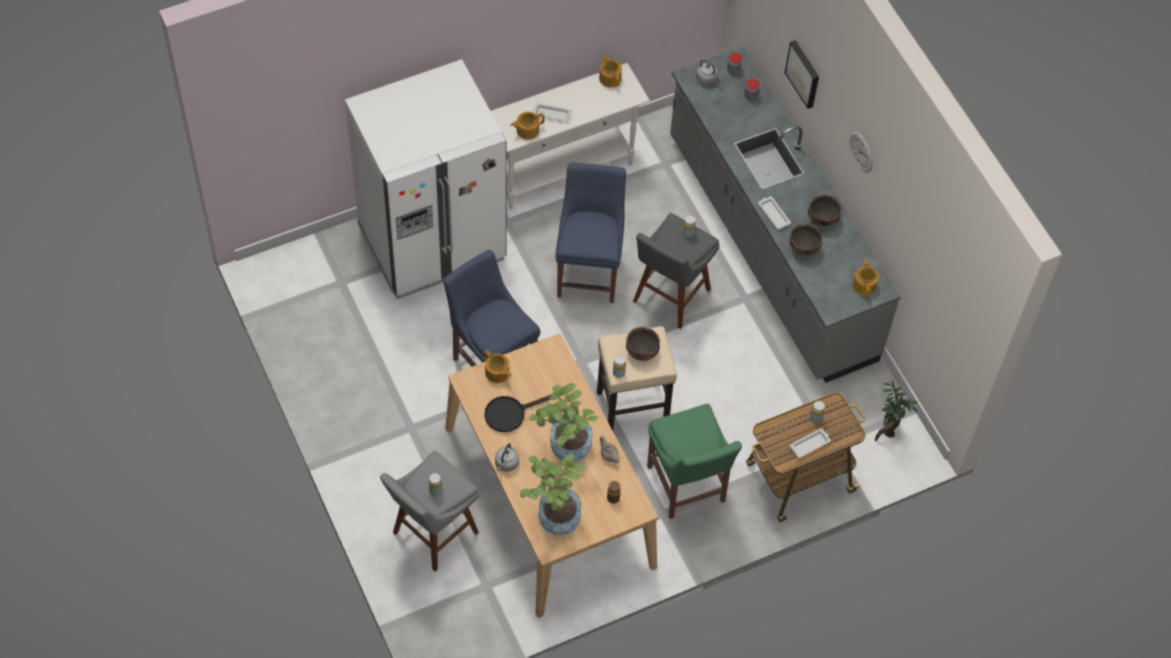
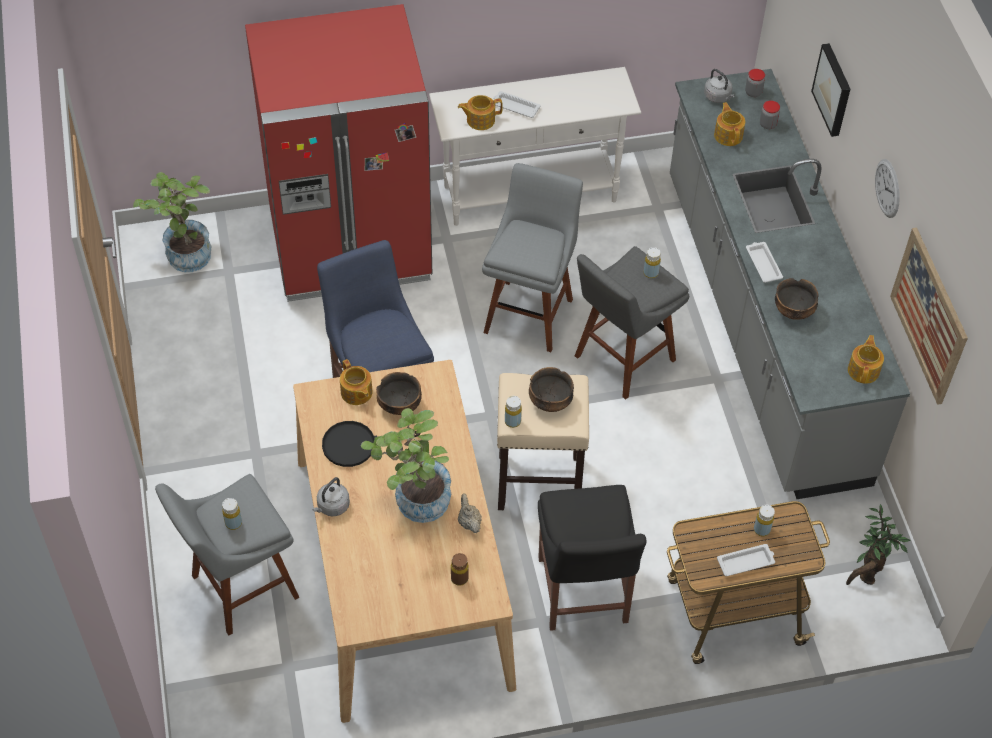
camera: 15 degrees right, 5 degrees down
white fridge [345,59,507,299] -> red fridge [245,4,432,302]
potted plant [520,455,587,536] -> potted plant moved to [133,172,211,272]
blue chair [555,163,626,303] -> grey stool [482,163,583,352]
teapot [599,54,622,88] -> teapot moved to [714,102,745,146]
green chair [647,404,742,519] -> black chair [538,485,646,631]
bowl [808,195,842,226] -> bowl moved to [376,372,422,415]
none -> picture [890,228,968,405]

